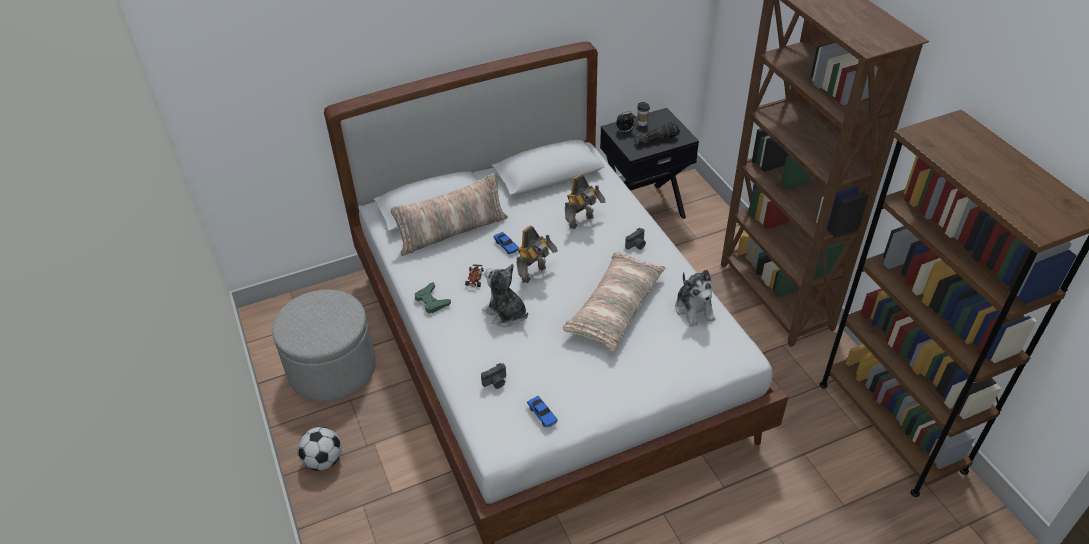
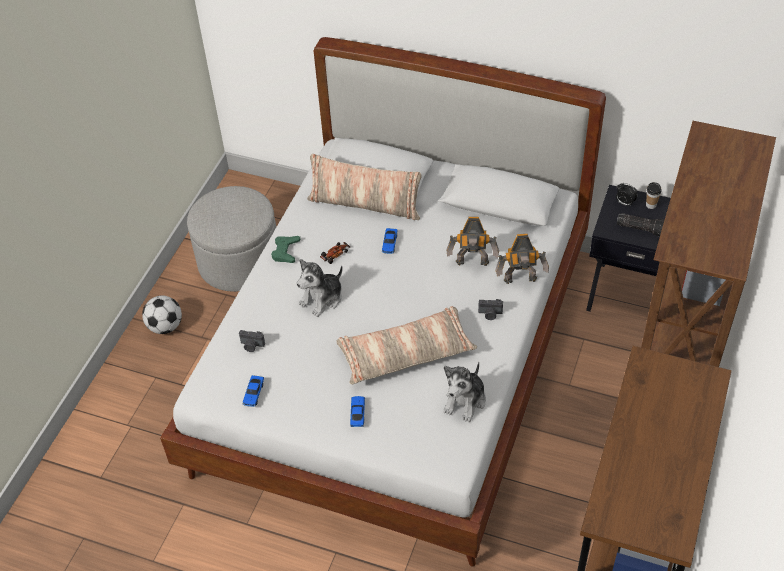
camera: 45 degrees right, 5 degrees up
plush toy [482,264,528,327] -> plush toy turned 135 degrees counterclockwise [297,259,342,317]
toy robot [516,225,558,283] -> toy robot moved to [495,234,549,284]
none -> toy car [350,396,365,427]

